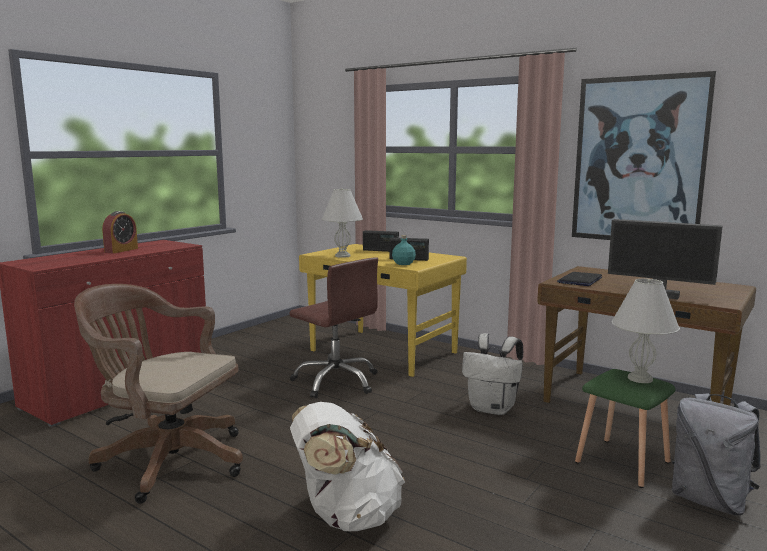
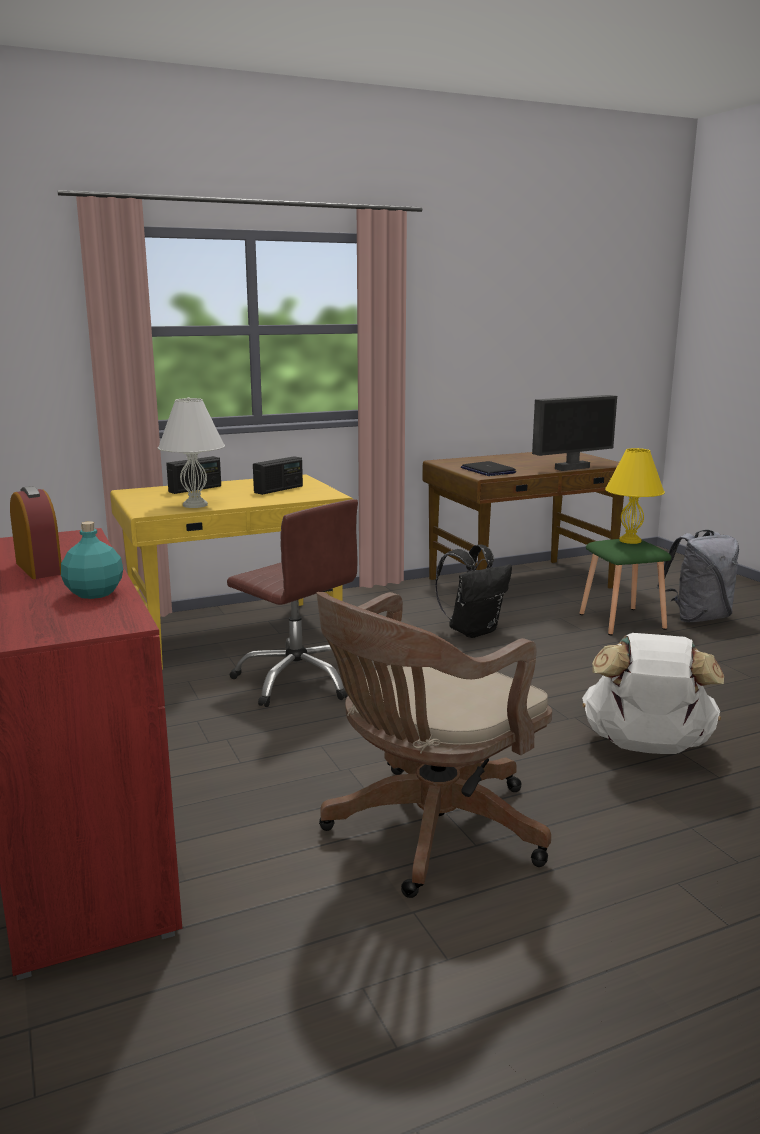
camera: 60 degrees left, 5 degrees up
brown office chair [289,257,378,398] -> brown office chair turned 60 degrees clockwise [227,499,358,707]
turquoise bottle [392,235,416,265] -> turquoise bottle moved to [61,521,123,599]
white backpack [462,333,523,415] -> black backpack [435,544,512,638]
picture [572,71,716,240] -> none
white table lamp [612,278,680,383] -> yellow table lamp [605,448,665,544]

